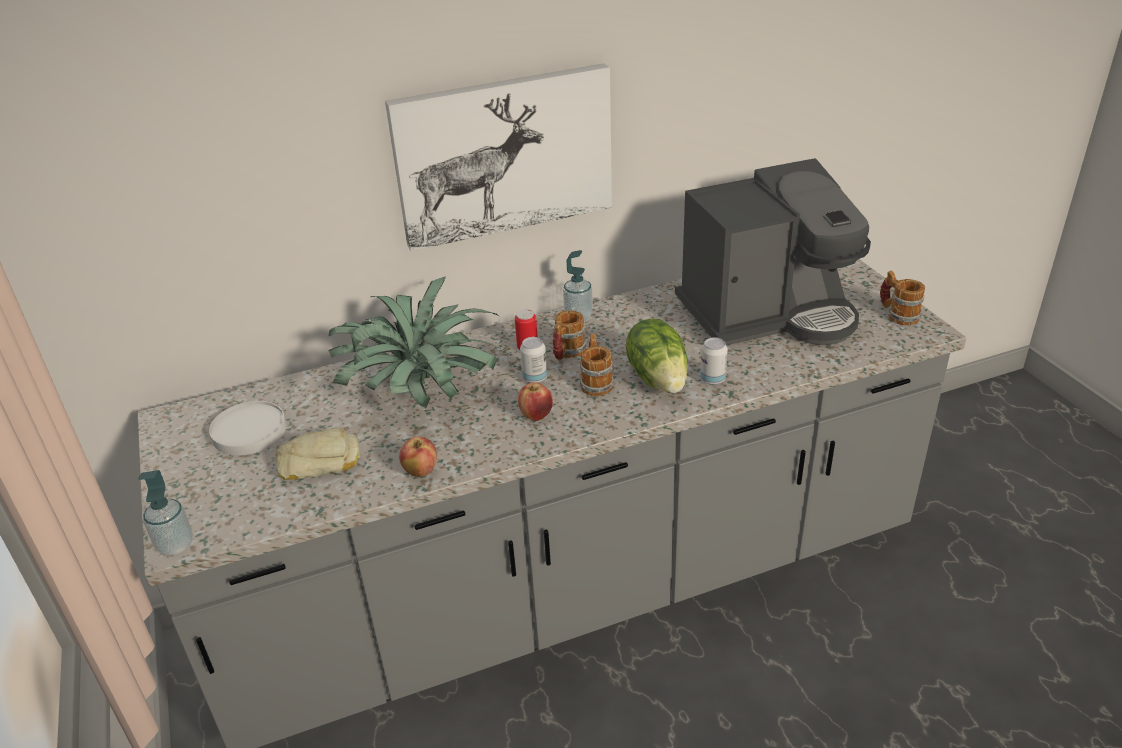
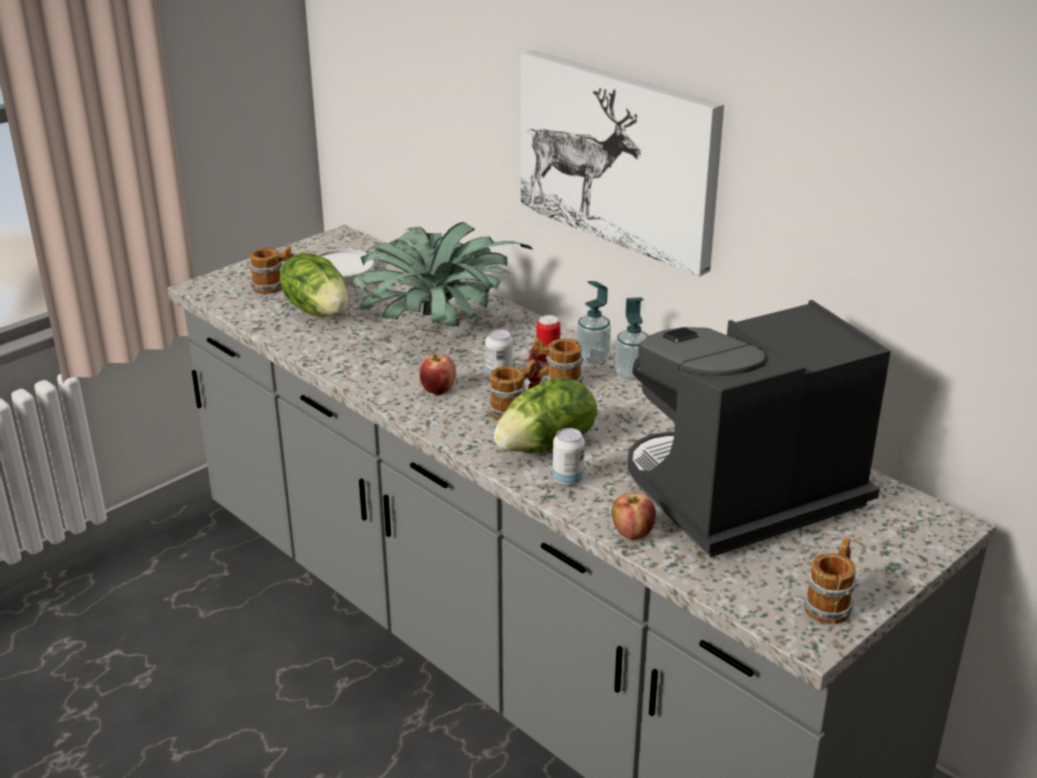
camera: 65 degrees right, 5 degrees down
soap dispenser [138,470,193,556] -> soap dispenser moved to [577,281,611,364]
bread [275,427,360,480] -> lettuce [280,253,349,316]
apple [399,437,437,477] -> apple moved to [612,493,656,540]
coffee machine [675,158,871,345] -> coffee machine turned 105 degrees clockwise [627,300,891,558]
none -> mug [249,246,294,294]

